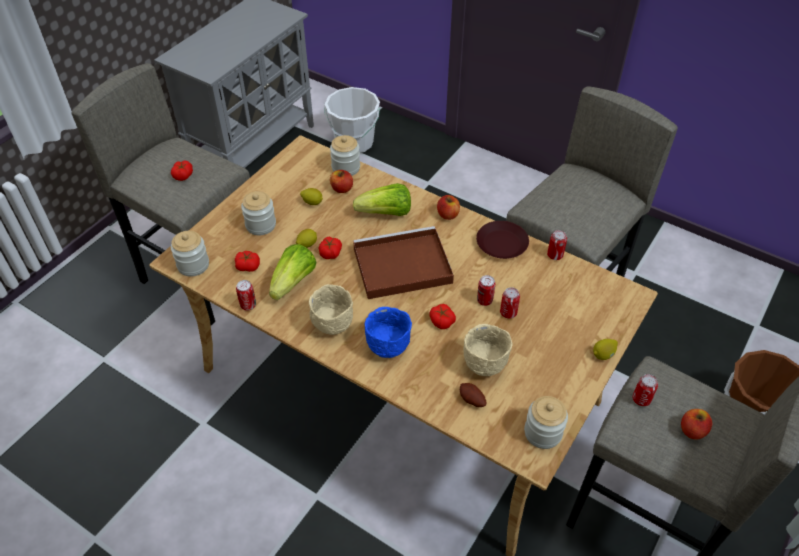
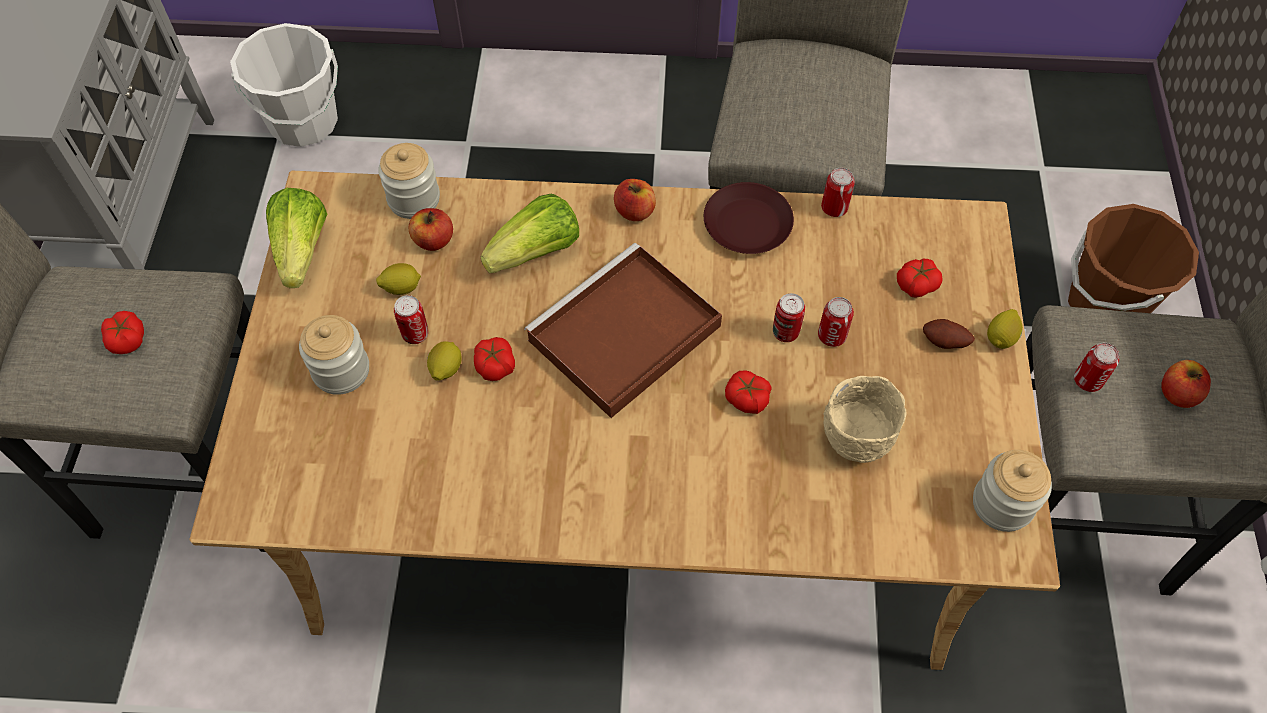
camera: 30 degrees left, 10 degrees up
jar [171,231,209,277] -> none
tomato [235,251,260,272] -> tomato moved to [897,259,943,298]
can [236,280,256,311] -> can moved to [394,295,428,344]
lettuce [269,244,317,300] -> lettuce moved to [266,188,327,288]
beige bowl [309,284,353,335] -> none
blue bowl [365,307,412,358] -> none
potato [460,383,486,407] -> potato moved to [923,319,975,349]

